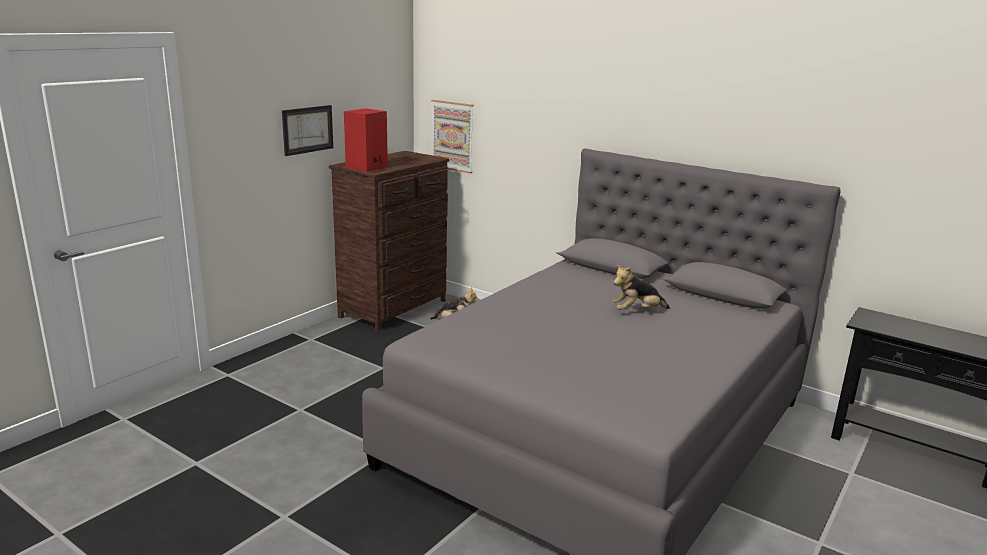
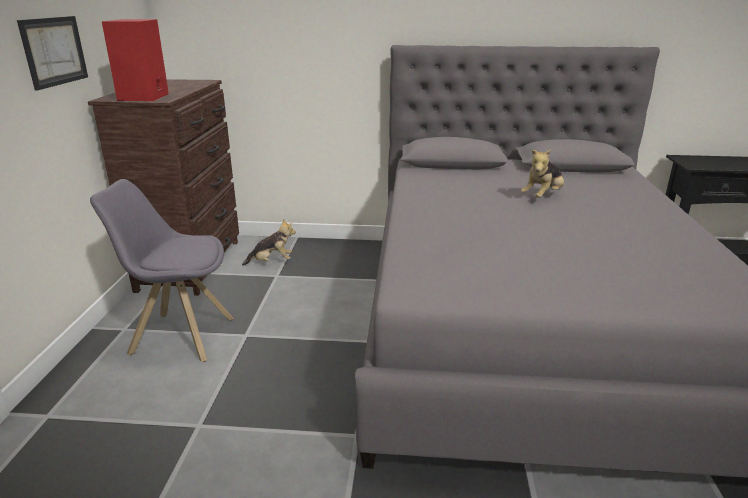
camera: 30 degrees left, 5 degrees up
picture [431,100,474,173] -> none
none -> grey chair [90,179,234,362]

